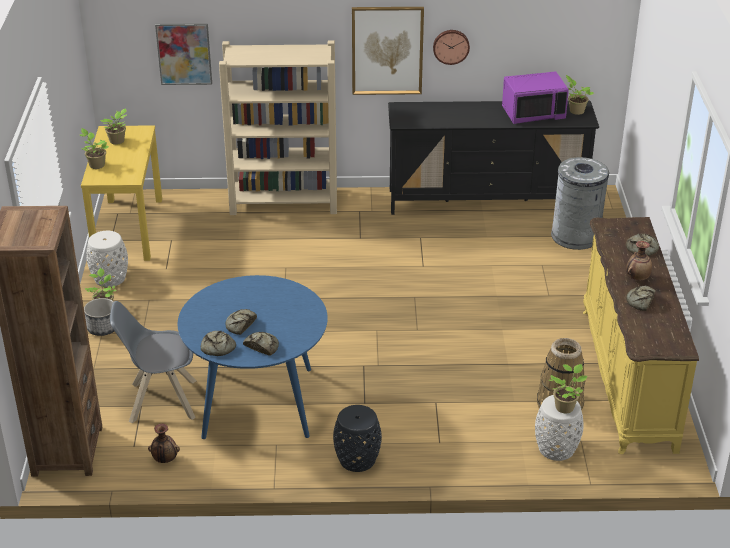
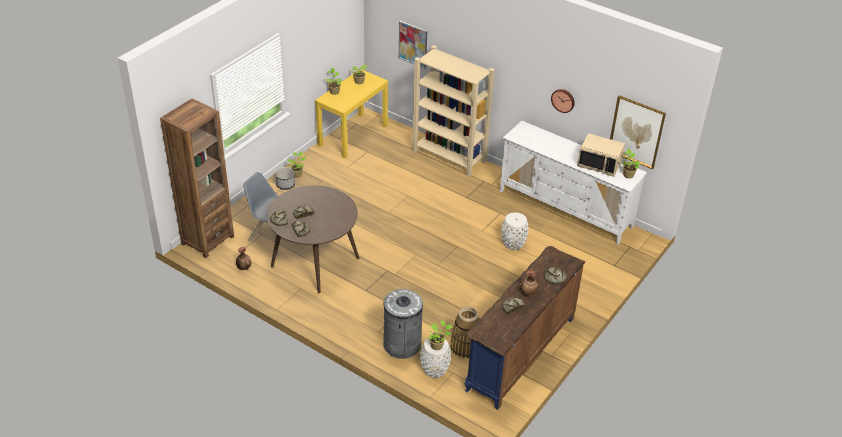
camera: 35 degrees right, 5 degrees up
white stool [86,231,128,287] -> white stool moved to [501,212,528,250]
blue dining table [178,275,328,439] -> brown dining table [267,185,359,293]
black stool [333,405,382,472] -> none
picture [352,7,424,95] -> picture moved to [610,95,666,169]
black dresser [388,100,599,215] -> white dresser [500,121,647,245]
purple microwave [502,71,569,124] -> beige microwave [577,133,625,177]
grey trash can [551,157,609,250] -> grey trash can moved to [382,289,423,359]
yellow cabinet [583,217,699,454] -> blue cabinet [465,246,585,410]

